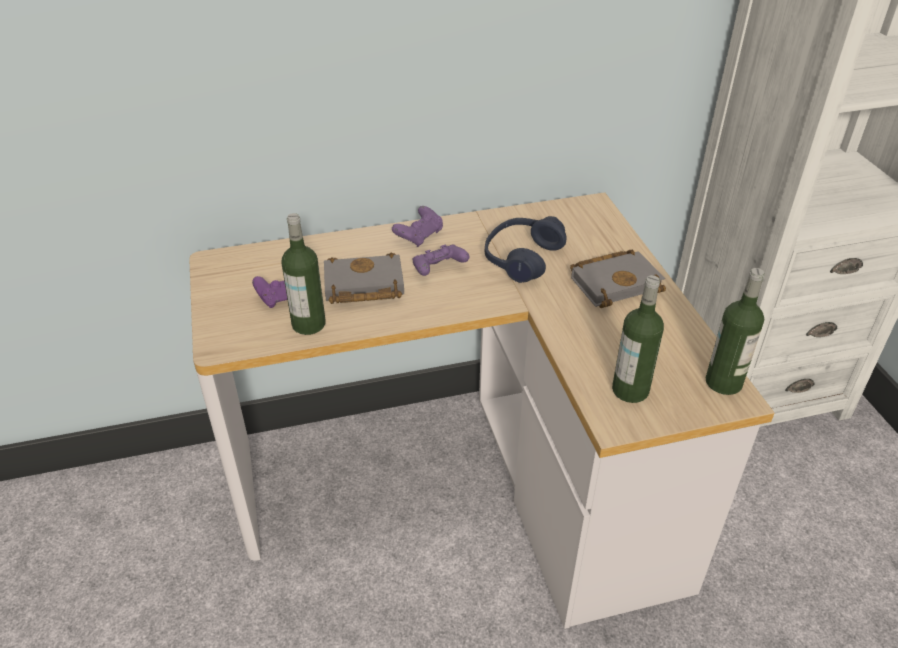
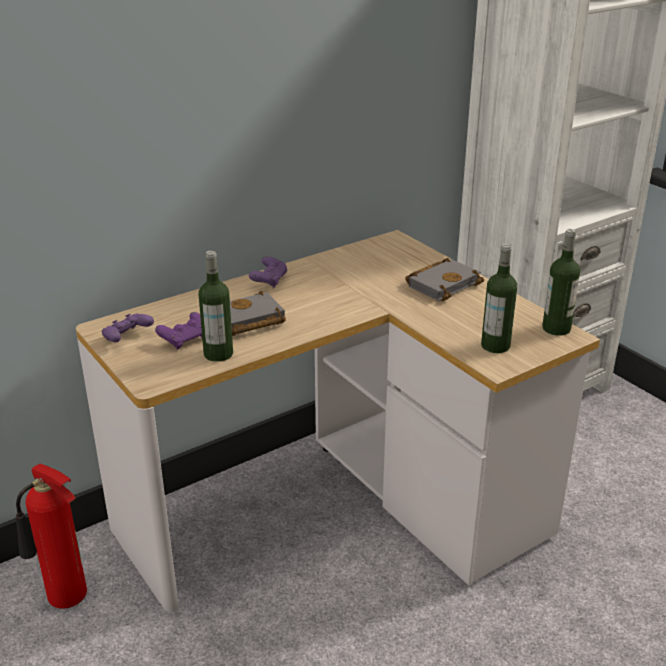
camera: 20 degrees left, 10 degrees down
purple game controller [413,244,469,276] -> purple game controller moved to [101,313,154,342]
blue headphones [485,216,567,283] -> none
none -> fire extinguisher [16,463,87,609]

